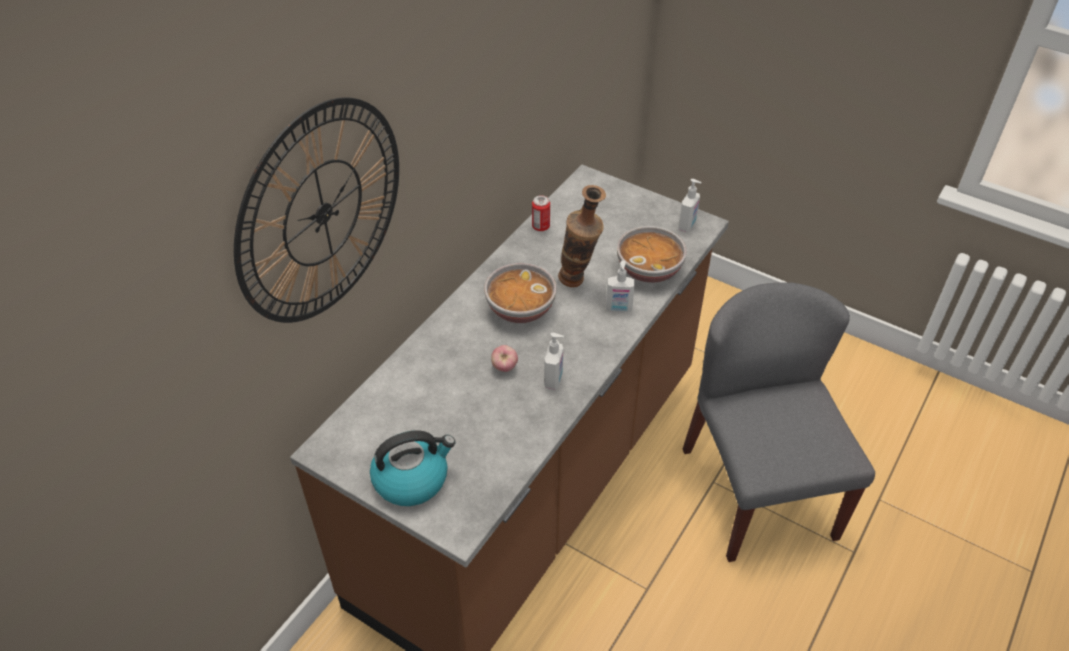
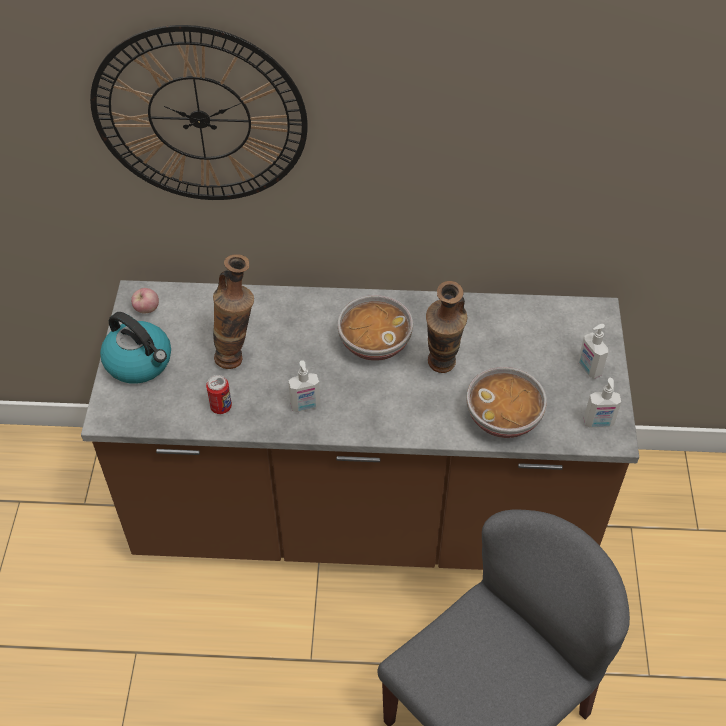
camera: 60 degrees right, 5 degrees up
apple [491,345,518,372] -> apple moved to [131,288,159,313]
can [532,195,550,231] -> can moved to [206,375,232,414]
soap dispenser [606,260,635,312] -> soap dispenser moved to [578,324,608,379]
none -> vase [213,254,254,369]

